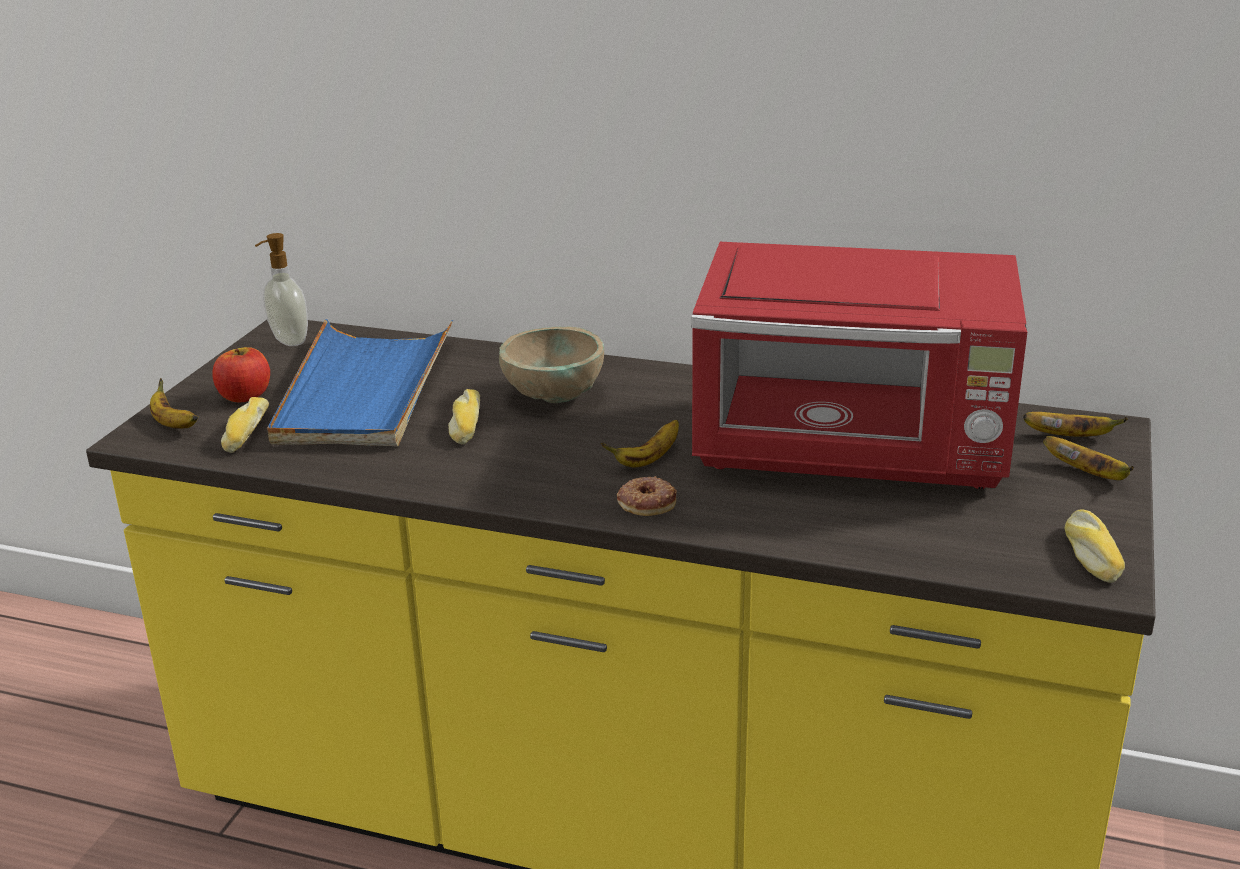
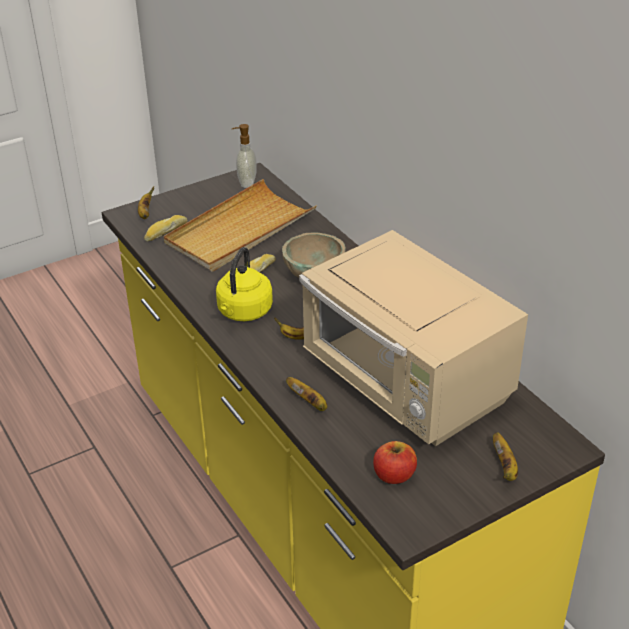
camera: 40 degrees right, 10 degrees up
apple [212,347,270,402] -> apple moved to [373,441,417,484]
blue tray [267,319,453,446] -> beige tray [164,179,316,272]
donut [617,476,677,516] -> none
red microwave [691,242,1027,489] -> beige microwave [299,230,528,446]
banana [1023,412,1128,437] -> banana moved to [286,377,327,411]
bread [1065,509,1125,583] -> none
none -> yellow kettle [216,247,273,321]

